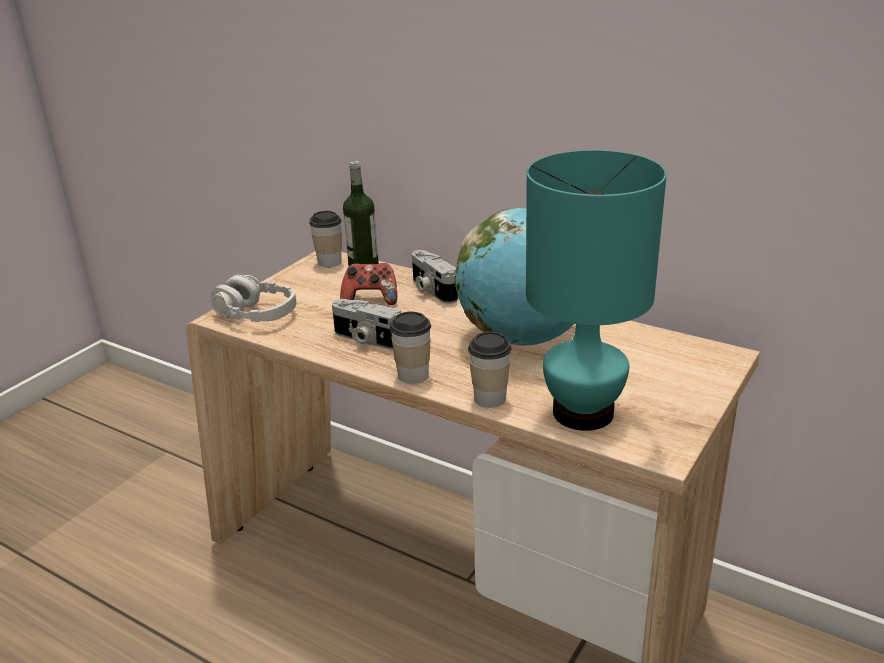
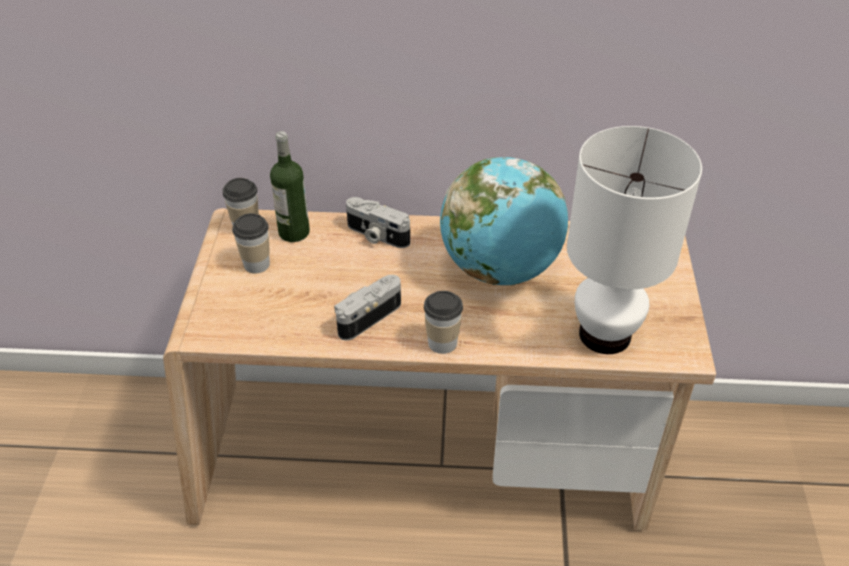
camera: 30 degrees left, 15 degrees up
grey headphones [211,275,297,322] -> none
camera [332,299,401,350] -> camera turned 135 degrees clockwise [334,275,401,341]
game controller [340,263,397,305] -> none
cup [468,332,512,408] -> cup moved to [232,213,270,273]
turquoise table lamp [526,150,667,431] -> white table lamp [567,126,702,354]

